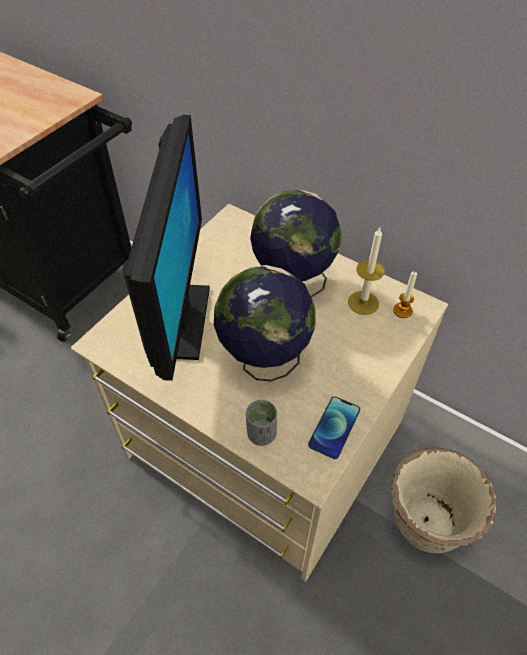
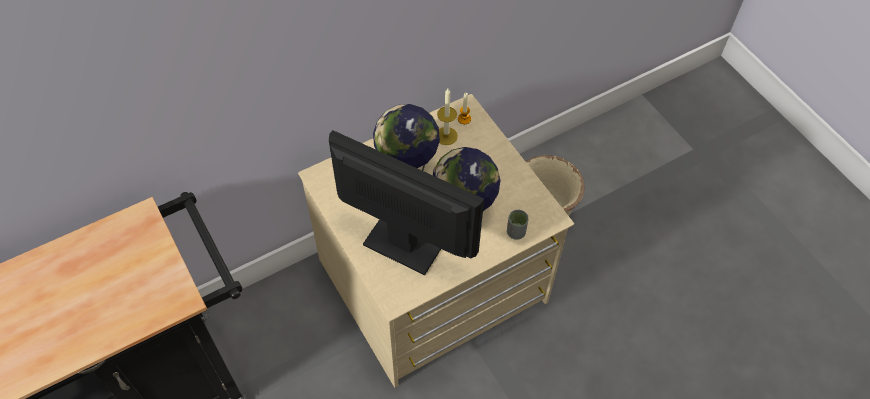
camera: 65 degrees left, 5 degrees up
phone [308,396,360,459] -> none

